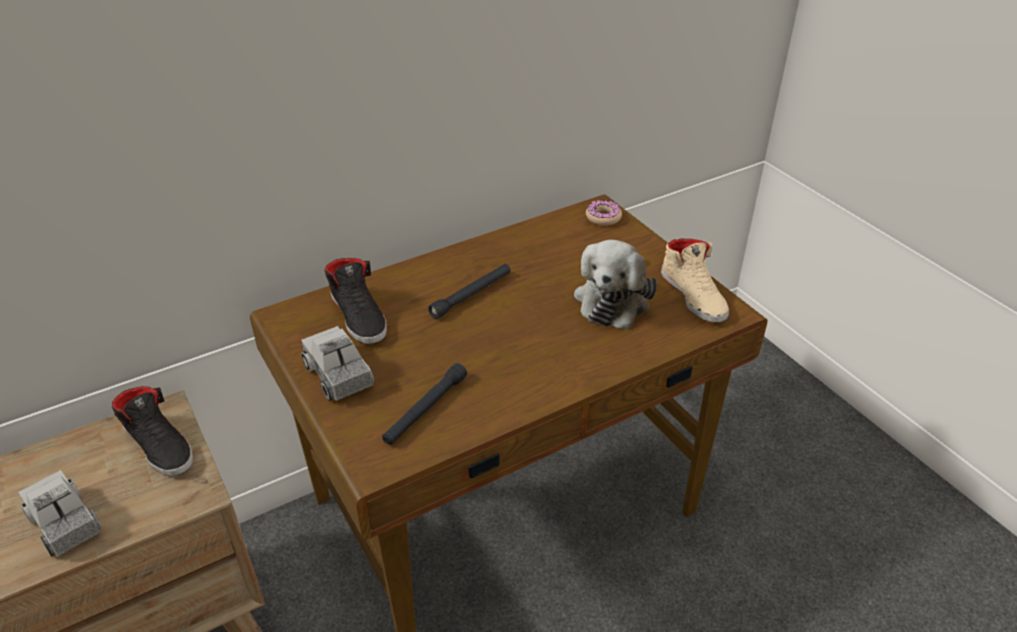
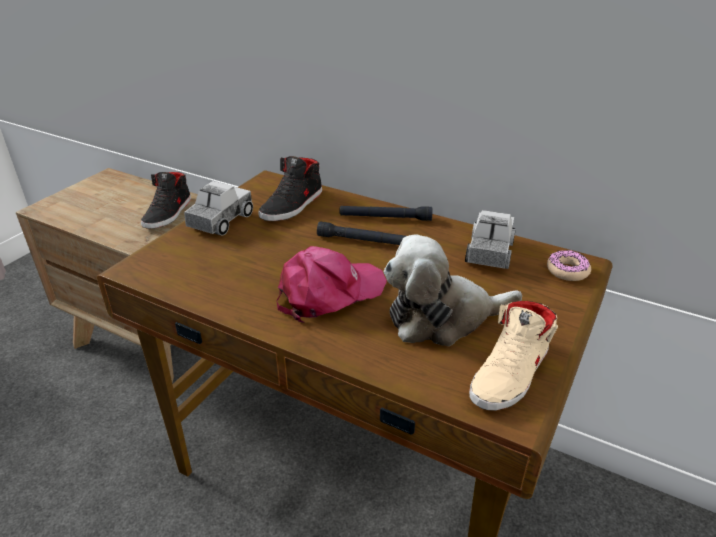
camera: 60 degrees right, 5 degrees down
toy truck [18,470,102,557] -> toy truck moved to [465,210,516,269]
black flashlight [382,363,467,445] -> black flashlight moved to [339,206,433,221]
none -> pink cap [276,246,387,323]

